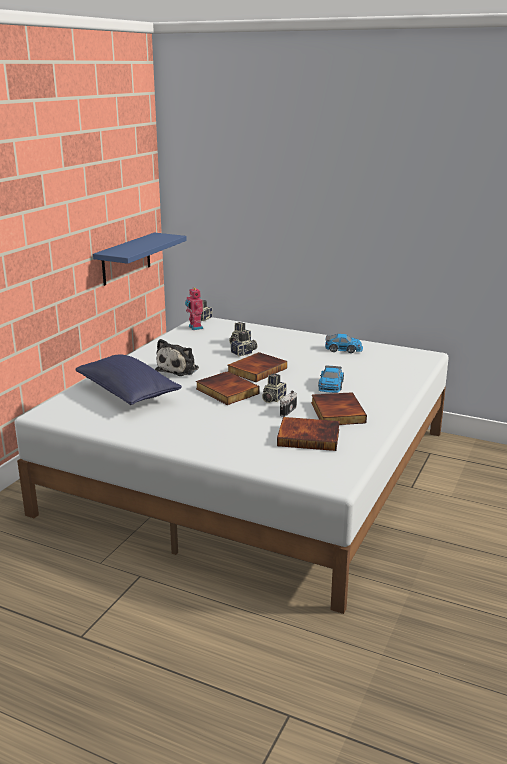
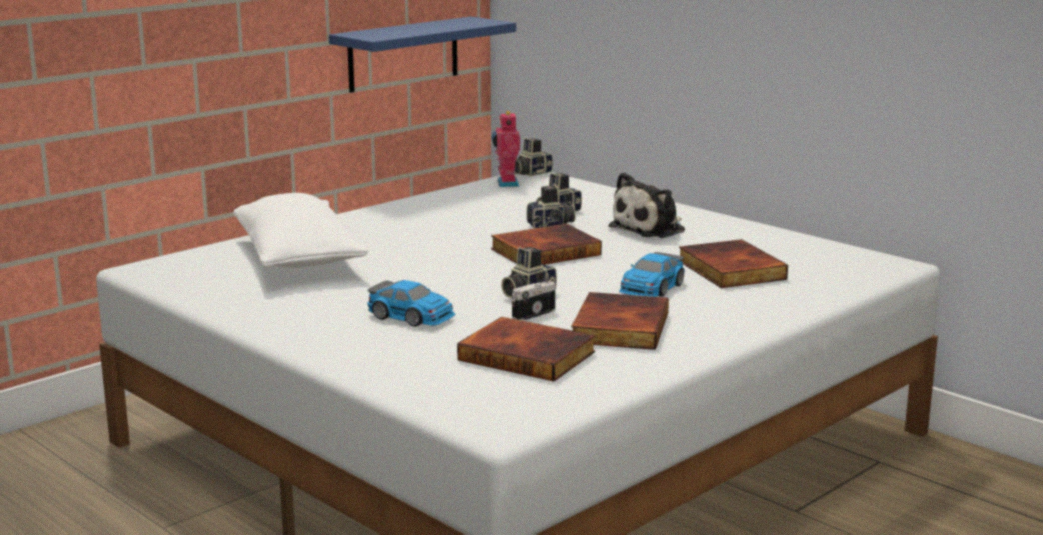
camera: 20 degrees right, 5 degrees down
blue pillow [75,354,182,405] -> white pillow [233,193,368,268]
plush toy [155,339,199,376] -> plush toy moved to [608,172,685,238]
book [196,371,259,405] -> book moved to [679,239,788,288]
toy car [325,334,363,353] -> toy car moved to [367,280,455,327]

